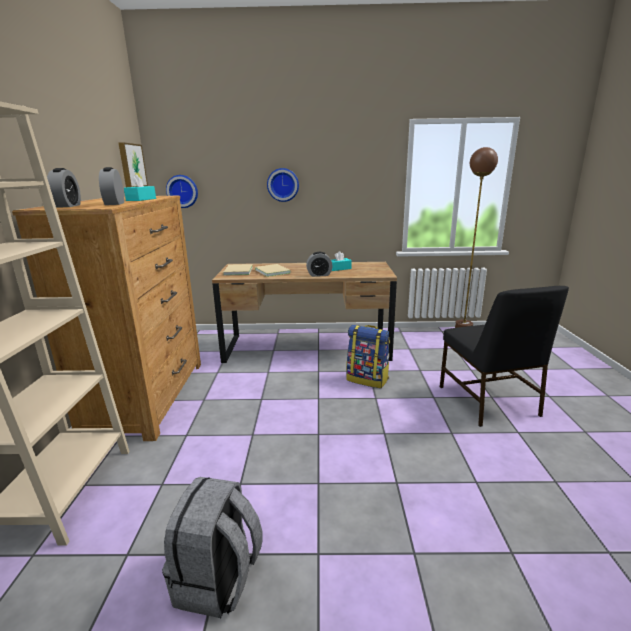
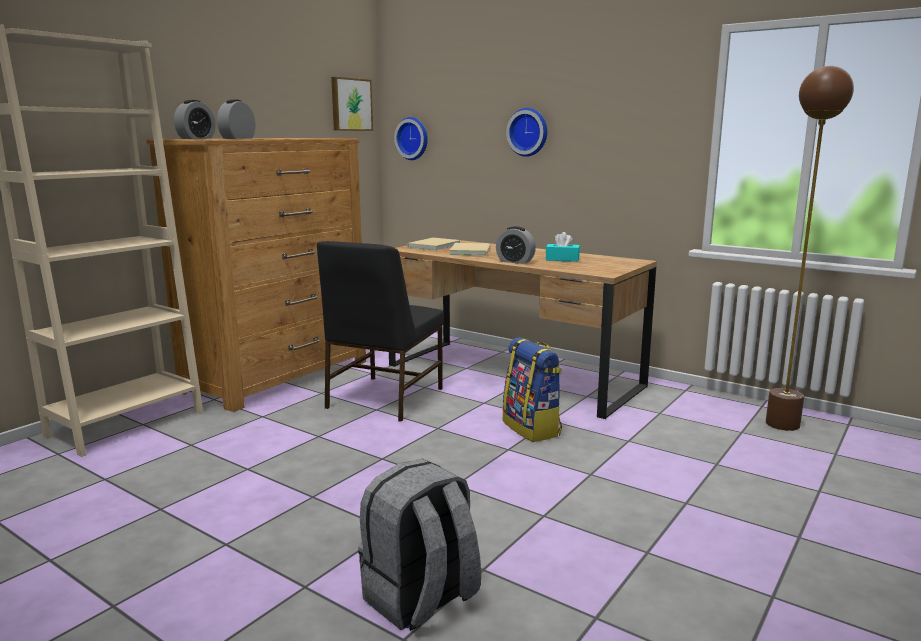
camera: 35 degrees right, 5 degrees down
turquoise tissue box [124,174,156,201] -> none
grey backpack [162,477,263,618] -> grey backpack moved to [358,459,481,631]
black chair [440,286,569,427] -> black chair moved to [317,241,444,422]

